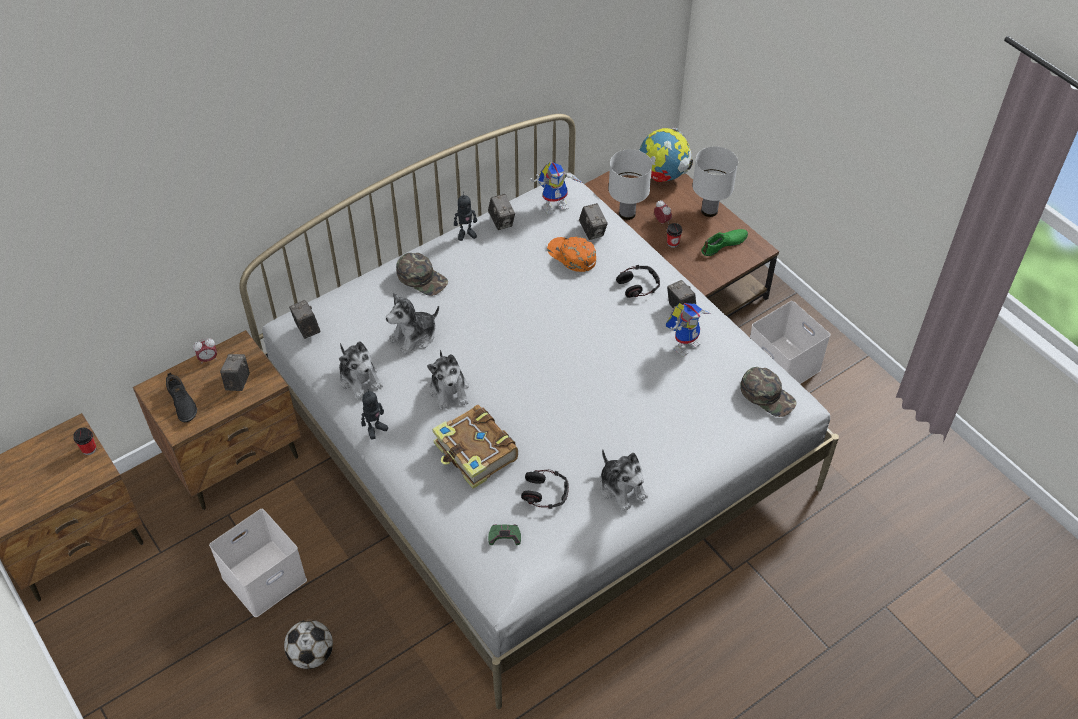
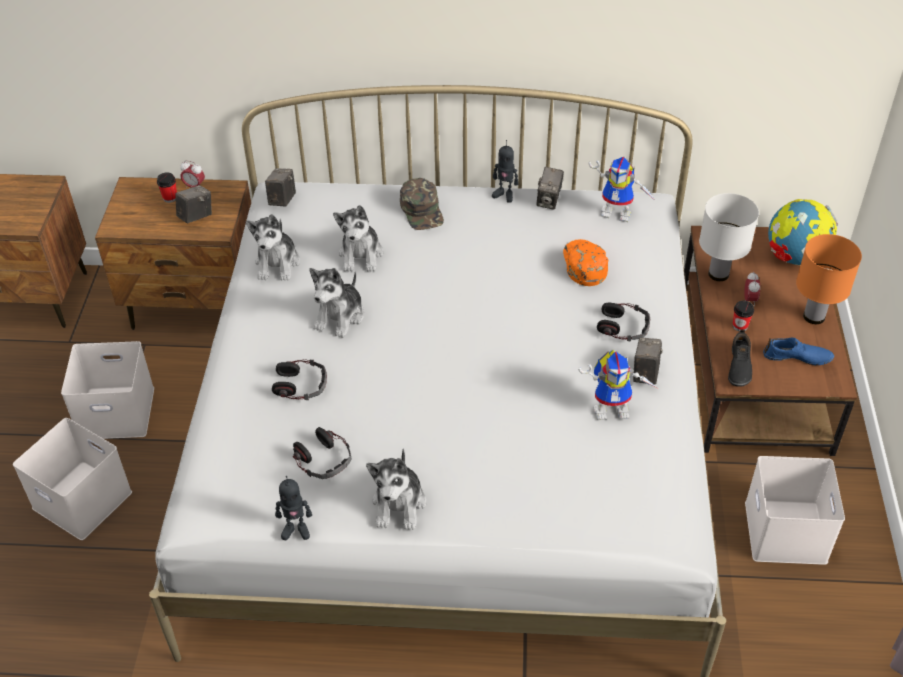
camera: 40 degrees right, 5 degrees down
cup [73,428,96,455] -> cup moved to [157,172,177,203]
black shoe [166,372,197,422] -> black shoe moved to [728,329,752,387]
football [284,620,333,669] -> white storage box [13,418,132,540]
toy robot [361,389,388,440] -> toy robot moved to [275,476,312,540]
plush toy [386,293,439,355] -> plush toy turned 90 degrees counterclockwise [333,205,383,272]
book [432,405,518,489] -> headphones [272,359,327,400]
green game controller [488,524,521,545] -> none
camera [579,203,608,240] -> none
white table lamp [692,146,738,217] -> orange table lamp [796,234,862,324]
green shoe [701,229,748,256] -> blue shoe [763,338,834,365]
green cap [740,367,797,417] -> none

